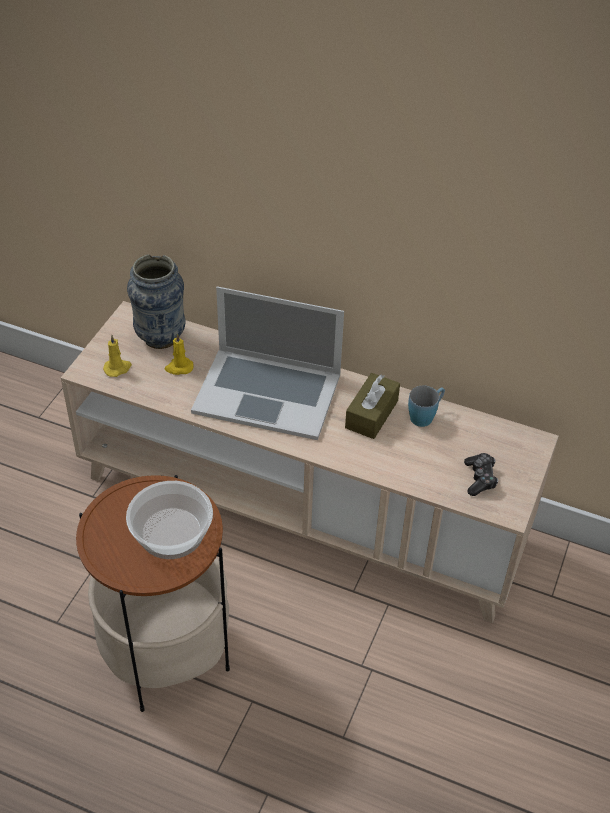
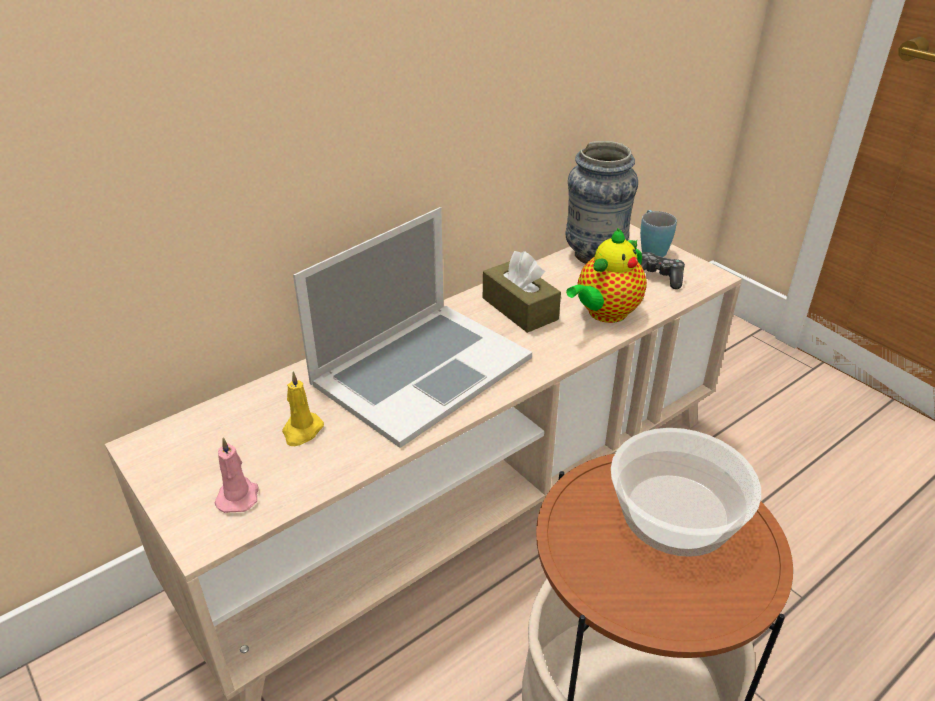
camera: 60 degrees left, 10 degrees down
yellow candle [103,335,132,377] -> pink candle [215,437,259,513]
vase [127,254,186,349] -> vase moved to [566,141,638,264]
blue mug [408,386,445,427] -> blue mug moved to [640,210,677,257]
none -> teapot [566,228,647,323]

